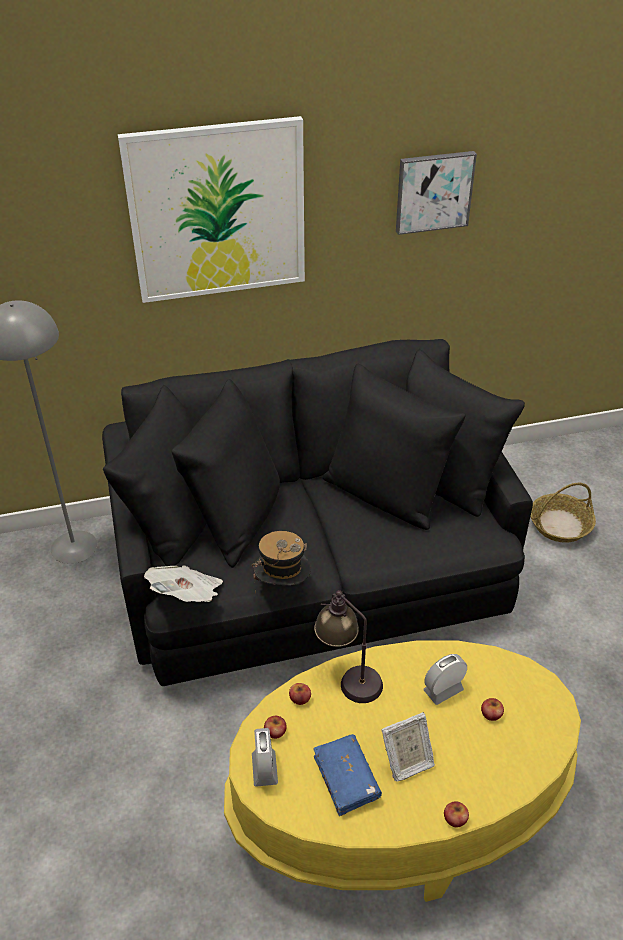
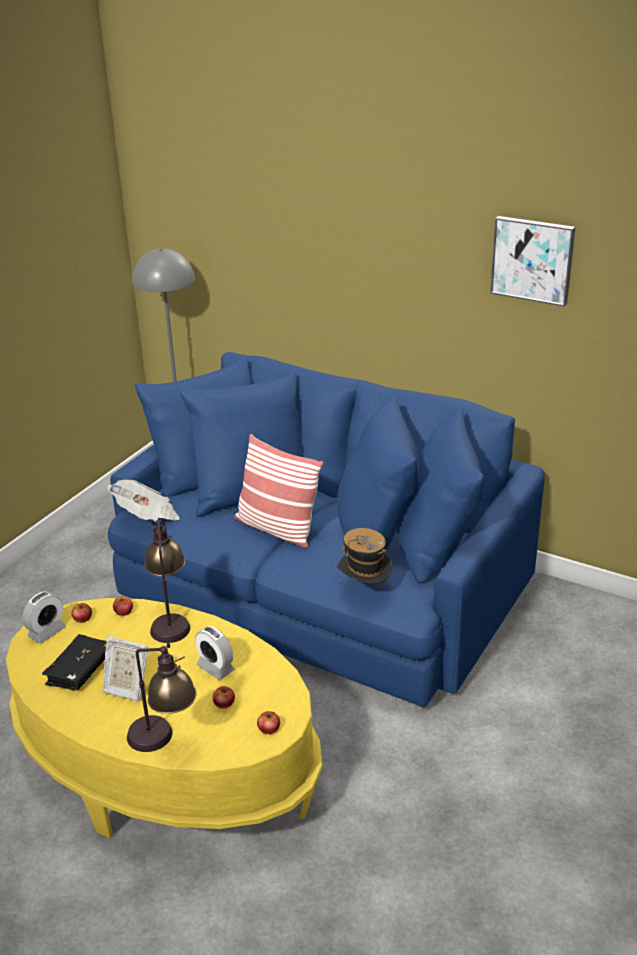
camera: 45 degrees right, 10 degrees down
black sofa [102,339,533,686] -> blue sofa [108,352,545,707]
picture [118,116,305,303] -> none
hat [252,531,311,593] -> hat moved to [337,528,392,584]
blue book [313,734,382,816] -> black book [42,634,107,691]
alarm clock [423,654,467,705] -> alarm clock turned 150 degrees counterclockwise [195,626,235,680]
apple [444,801,469,827] -> apple moved to [257,711,280,734]
basket [530,483,596,543] -> none
none -> table lamp [127,643,196,752]
none -> pillow [234,434,323,548]

